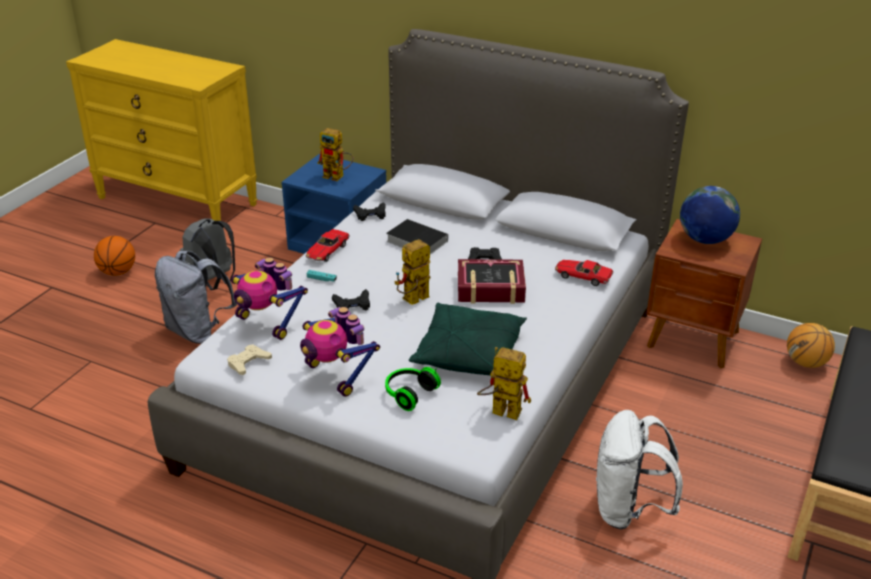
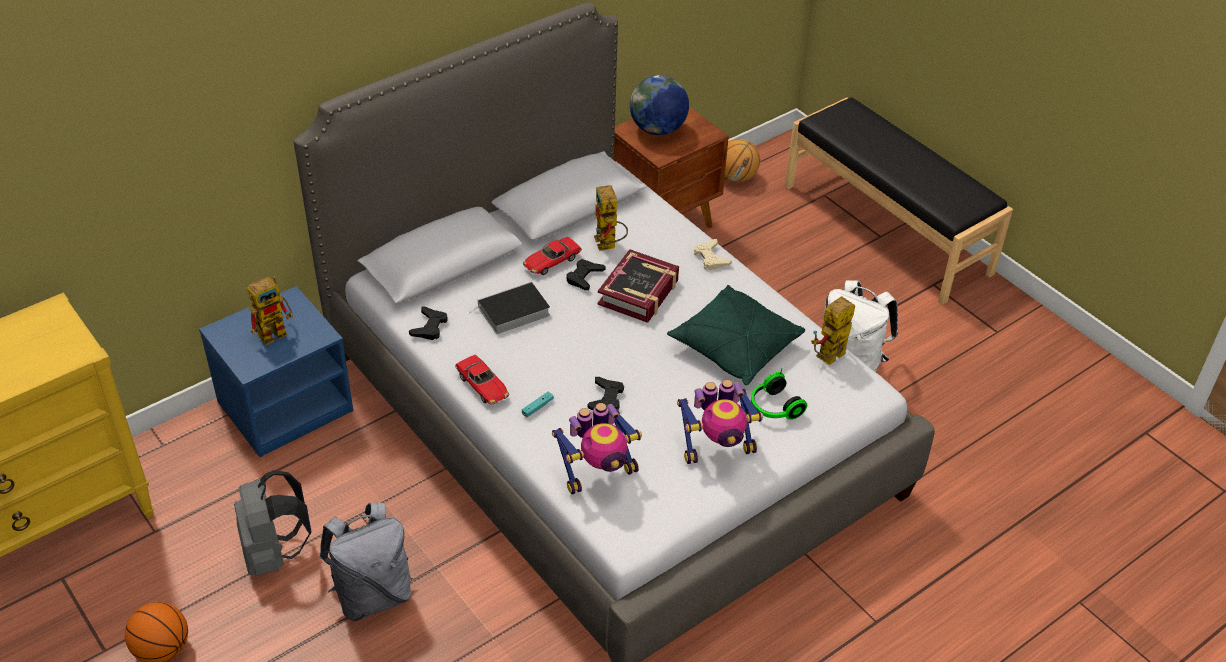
camera: 65 degrees left, 10 degrees up
beige game controller [227,344,272,375] -> beige game controller moved to [694,239,732,270]
toy robot [394,239,431,305] -> toy robot moved to [594,185,628,251]
toy car [555,260,613,286] -> toy car moved to [523,237,582,275]

